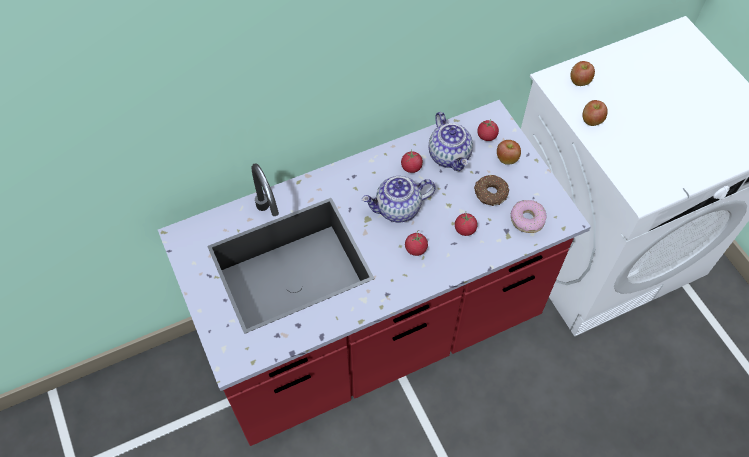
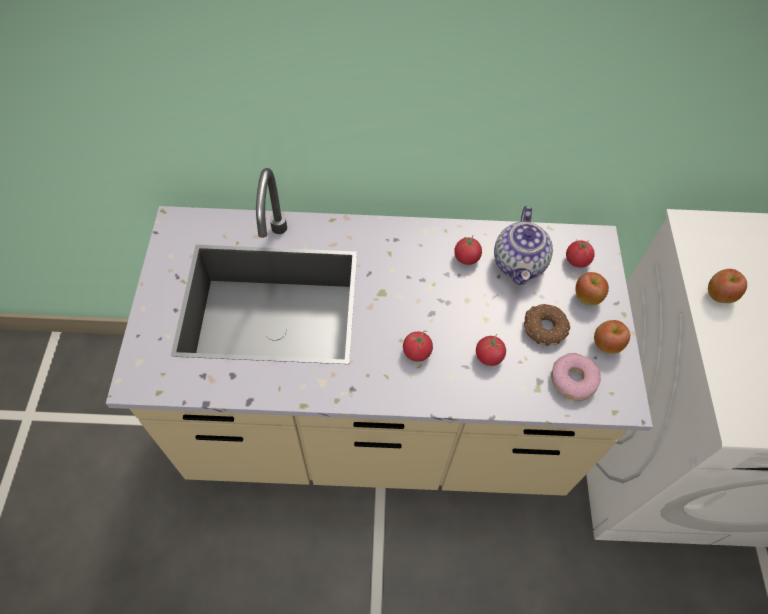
camera: 25 degrees right, 0 degrees up
red counter [158,100,591,446] -> beige counter [106,168,653,496]
teapot [361,176,436,222] -> none
apple [570,61,595,86] -> apple moved to [594,320,630,354]

